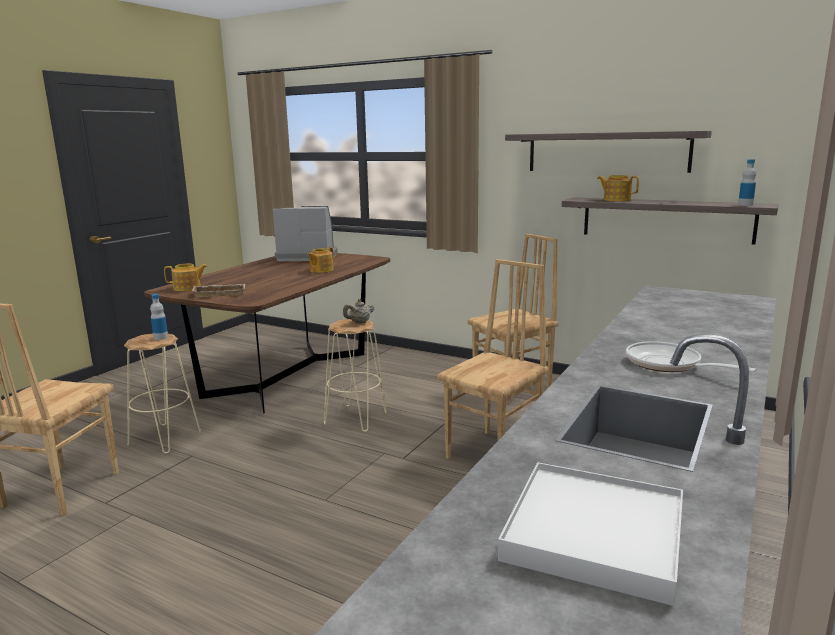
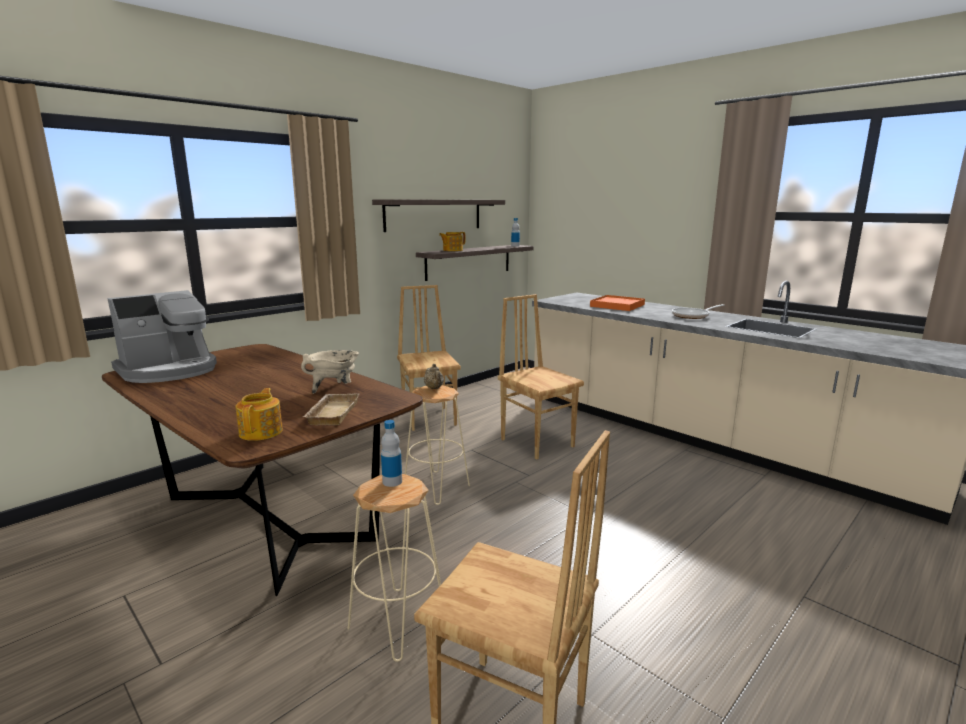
camera: 75 degrees left, 0 degrees up
coffee machine [273,206,338,261] -> coffee machine turned 150 degrees counterclockwise [107,290,217,383]
teapot [307,247,334,273] -> none
white tray [498,462,683,606] -> none
none -> beige cooking pot [301,350,359,394]
none -> orange tray [590,295,645,311]

